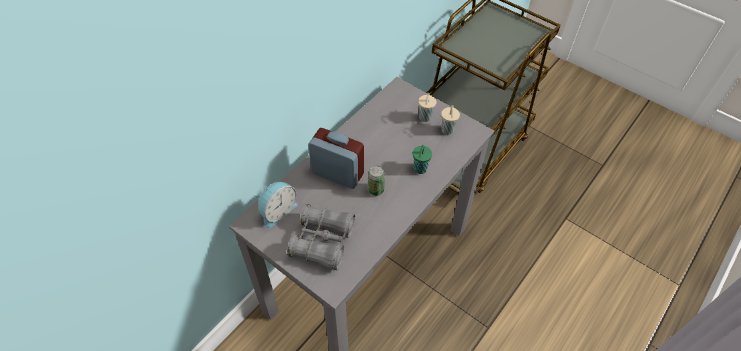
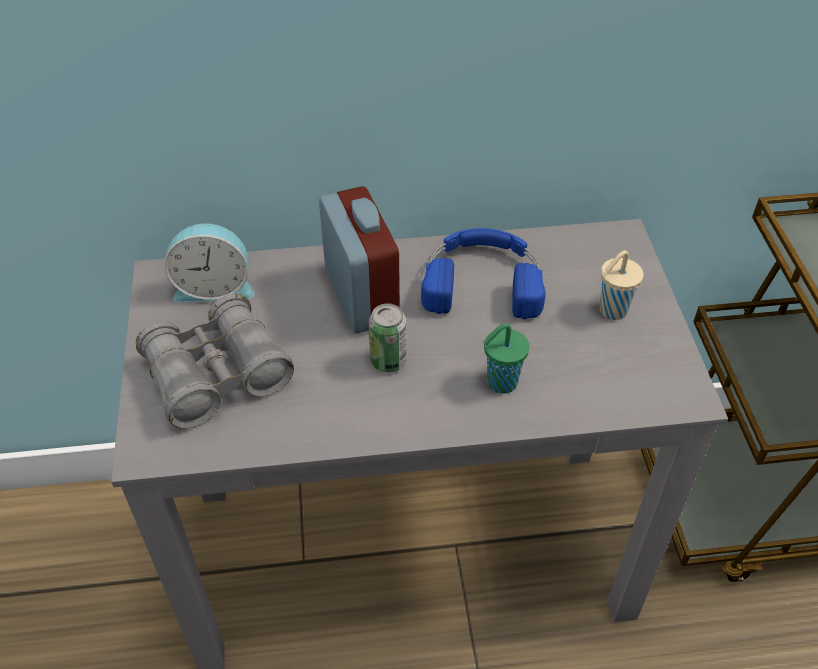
camera: 45 degrees right, 5 degrees down
beige cup [441,105,460,135] -> none
none -> blue headphones [421,228,546,319]

